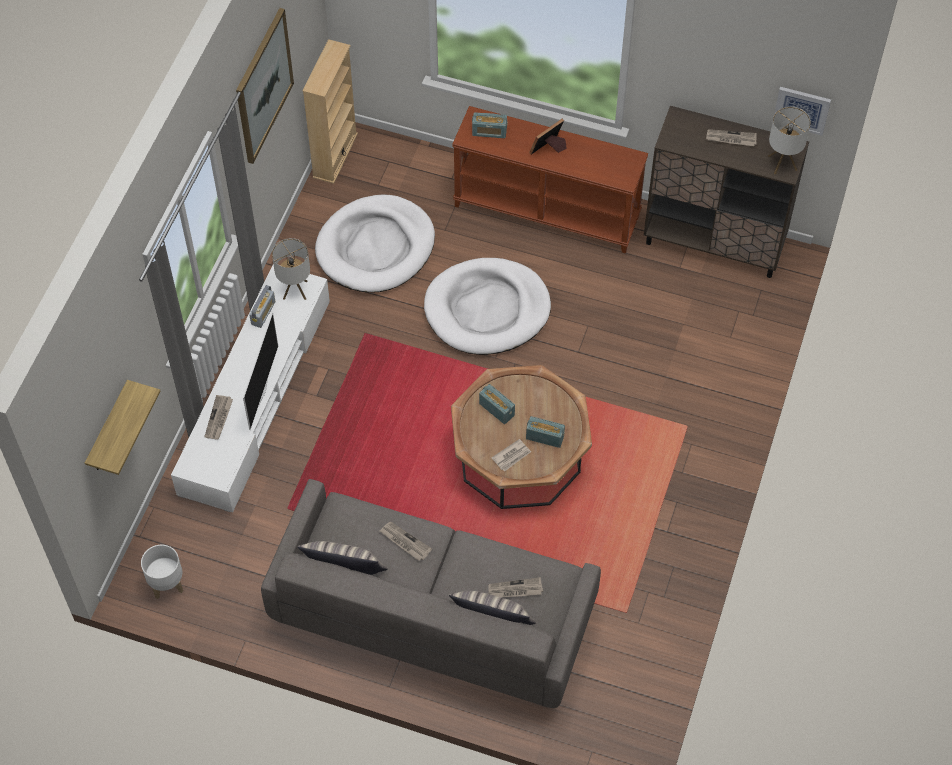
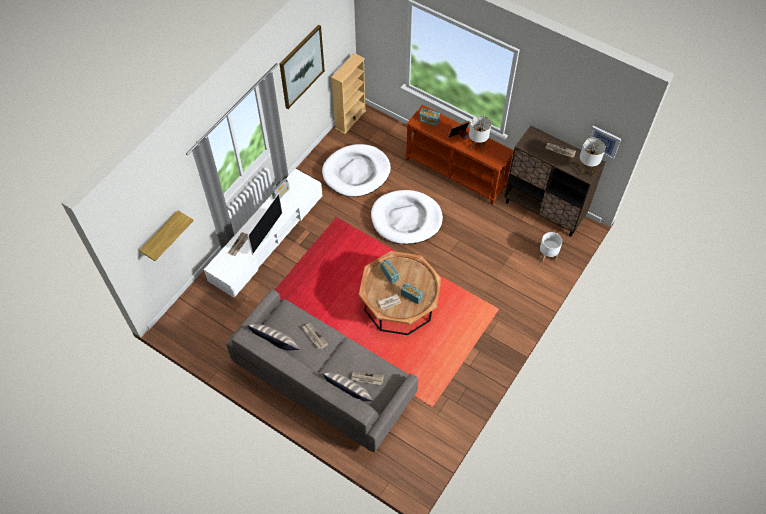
camera: 15 degrees right, 0 degrees up
white planter [141,545,183,599] -> white planter moved to [540,232,562,262]
table lamp [272,238,310,300] -> table lamp moved to [469,116,491,154]

